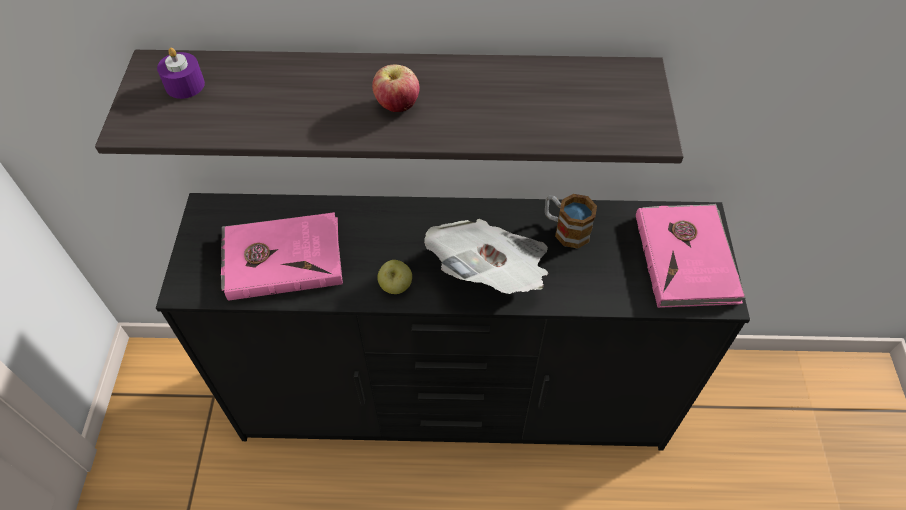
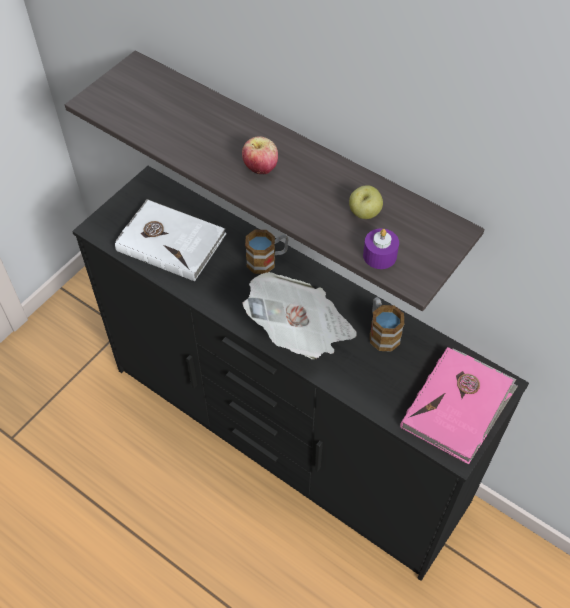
camera: 35 degrees right, 0 degrees up
purple candle [157,48,205,99] -> purple candle moved to [363,228,399,269]
pink book [221,212,343,301] -> white book [115,199,227,281]
apple [377,260,412,294] -> apple moved to [349,185,383,219]
none -> mug [245,230,288,274]

